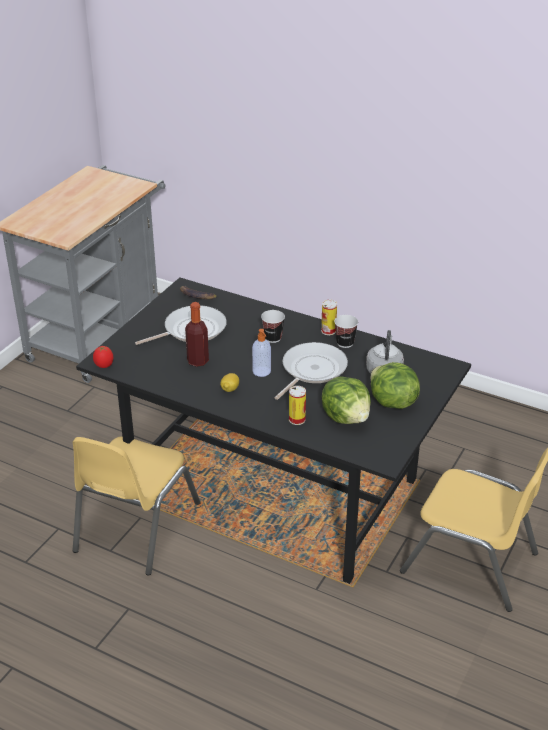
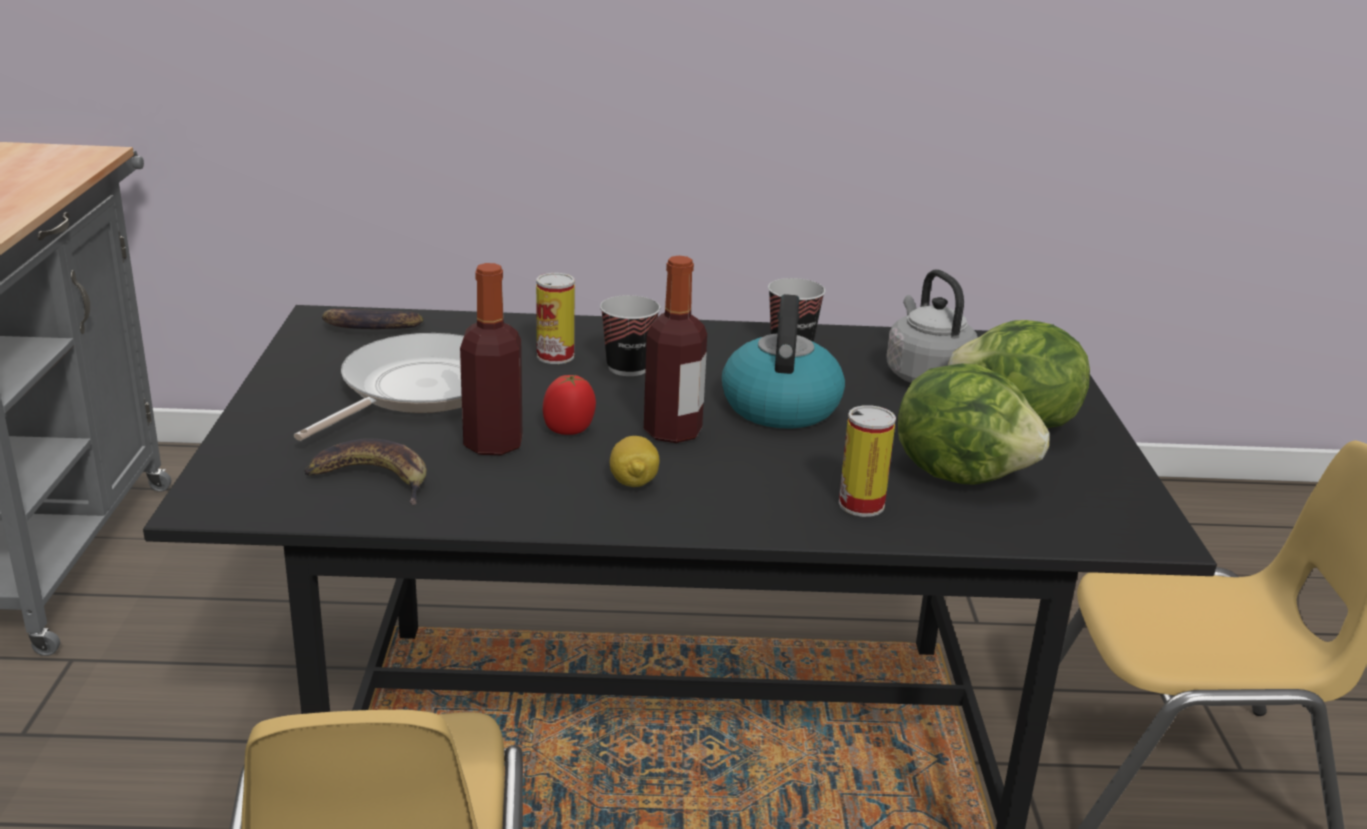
camera: 30 degrees left, 10 degrees down
tomato [93,346,113,368] -> tomato moved to [543,375,596,435]
soap dispenser [252,329,271,377] -> bottle [644,256,707,443]
frying pan [274,342,348,400] -> kettle [722,294,845,429]
can [321,300,337,335] -> can moved to [536,273,575,364]
none -> banana [304,438,427,505]

